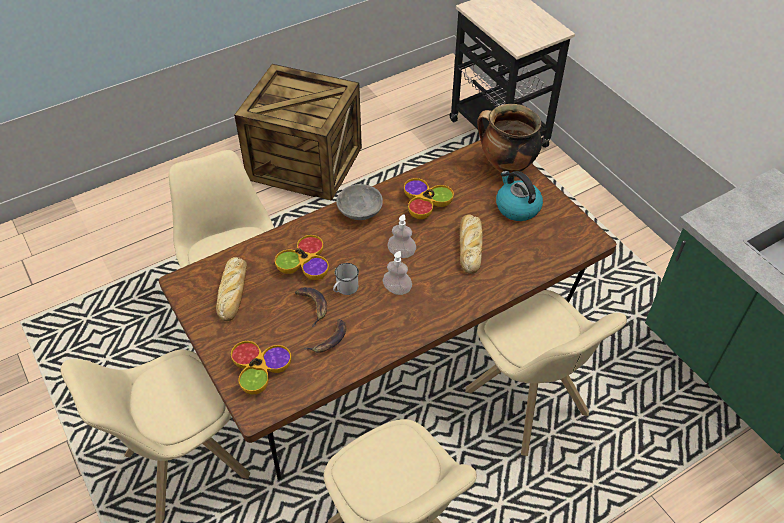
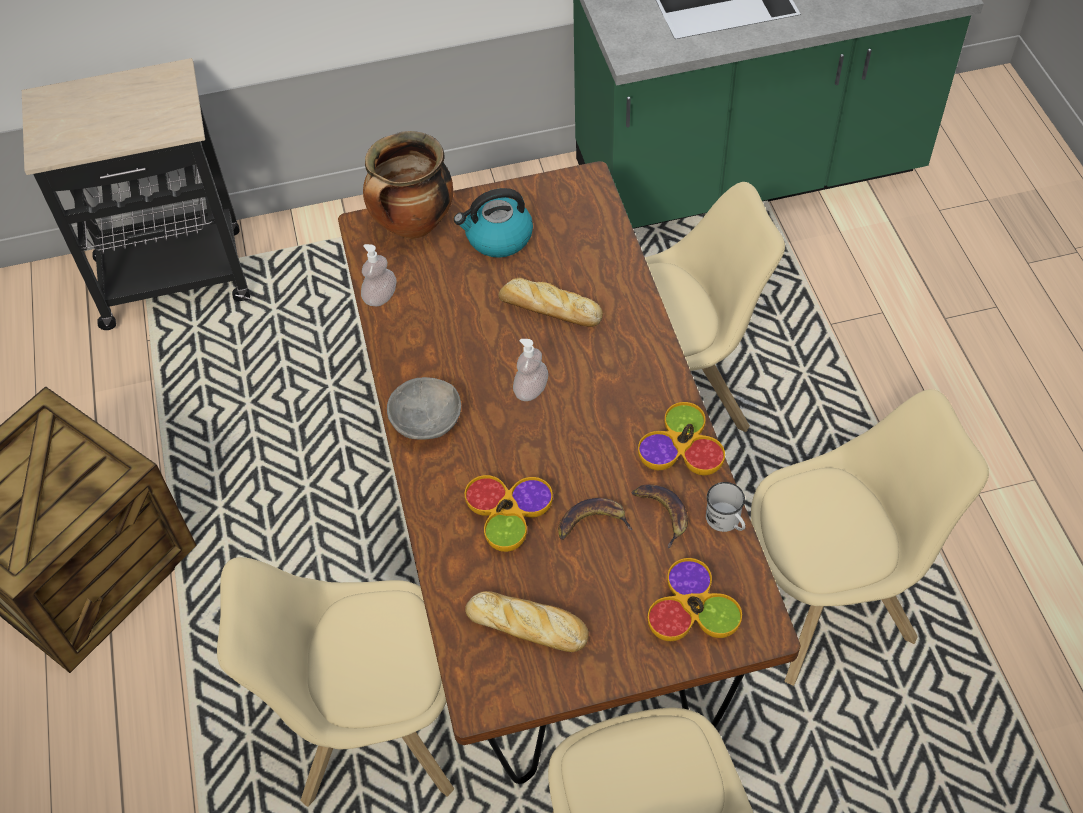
camera: 70 degrees left, 5 degrees up
white mug [333,263,359,295] -> white mug moved to [706,482,746,532]
soap dispenser [383,251,412,295] -> soap dispenser moved to [361,244,396,306]
bowl [404,178,454,219] -> bowl moved to [638,402,725,475]

